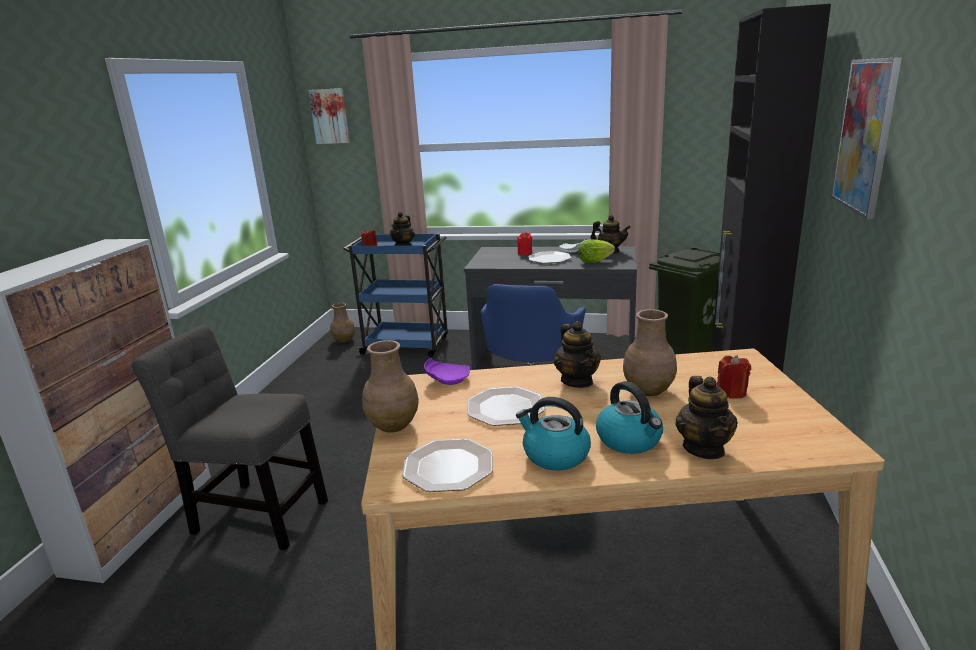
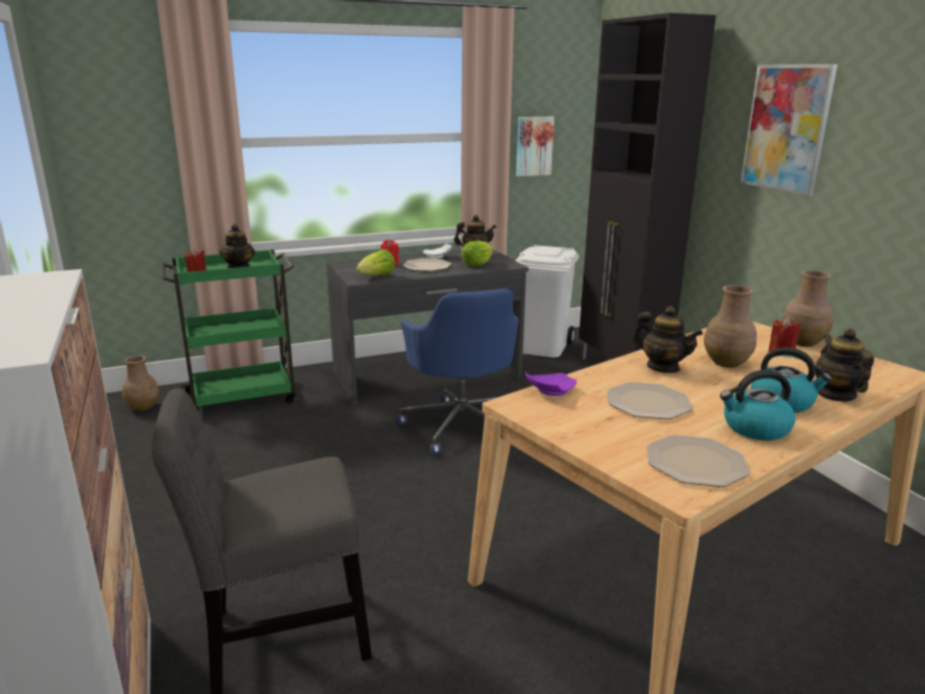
camera: 35 degrees left, 0 degrees up
picture [308,88,350,144] -> picture moved to [516,117,554,176]
blue cart [344,233,448,357] -> green cart [162,249,295,410]
brown vase [362,340,419,433] -> brown vase moved to [782,270,833,347]
green trash can [649,248,720,354] -> white trash can [515,245,579,357]
teapot [675,376,738,459] -> teapot turned 150 degrees counterclockwise [815,328,874,402]
none -> lettuce [356,249,395,275]

